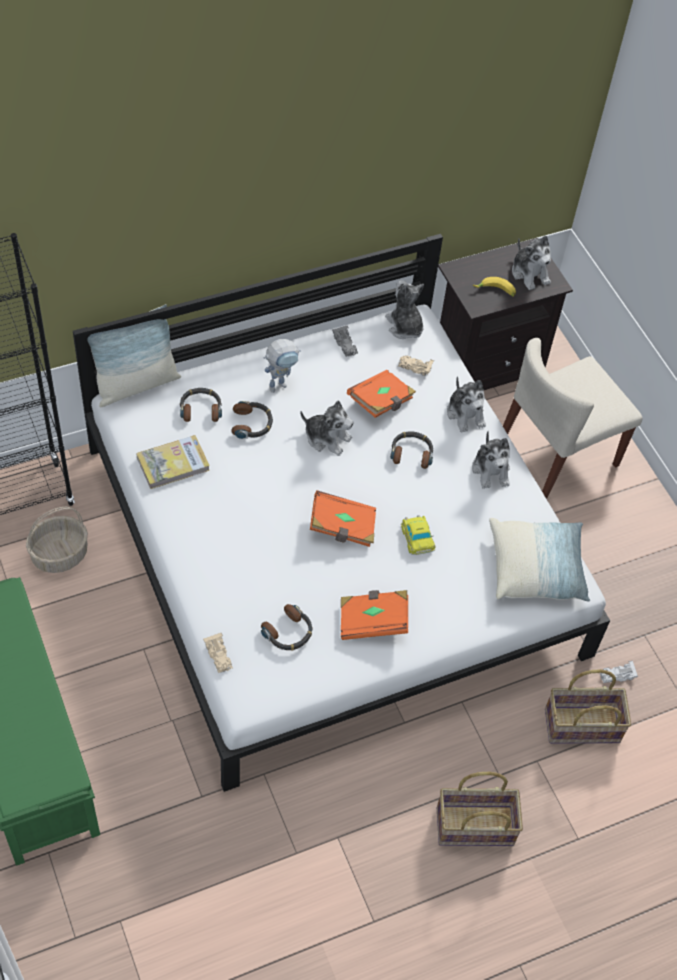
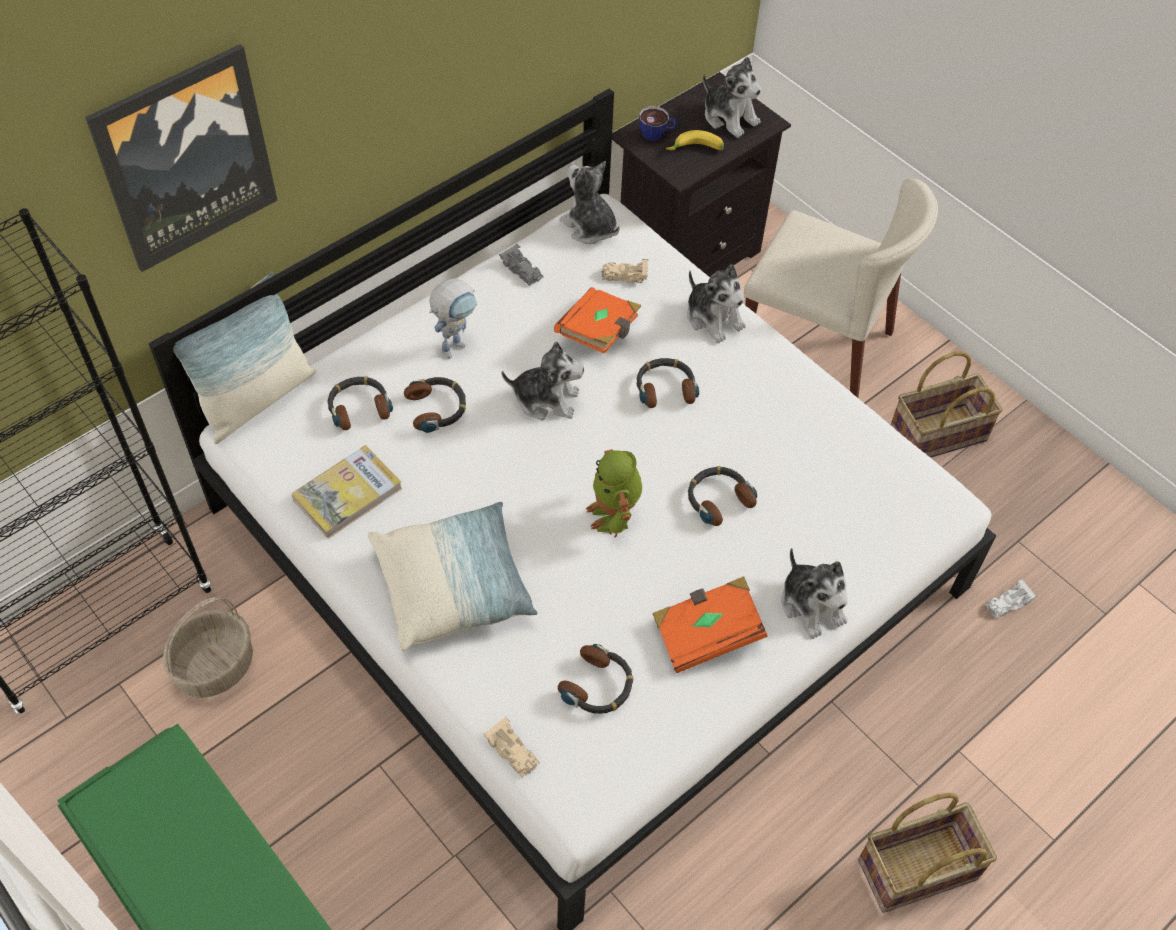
camera: 15 degrees left, 0 degrees up
orange book [310,490,376,547] -> toy robot [586,449,642,538]
toy car [401,515,435,555] -> headphones [688,466,757,526]
plush toy [472,431,510,489] -> plush toy moved to [781,548,848,639]
pillow [489,518,590,602] -> pillow moved to [368,502,538,652]
beige chair [503,338,643,499] -> beige chair turned 105 degrees counterclockwise [744,179,938,398]
basket [545,669,631,744] -> basket moved to [891,351,1003,458]
none -> picture [85,44,278,272]
none -> cup [639,106,678,141]

